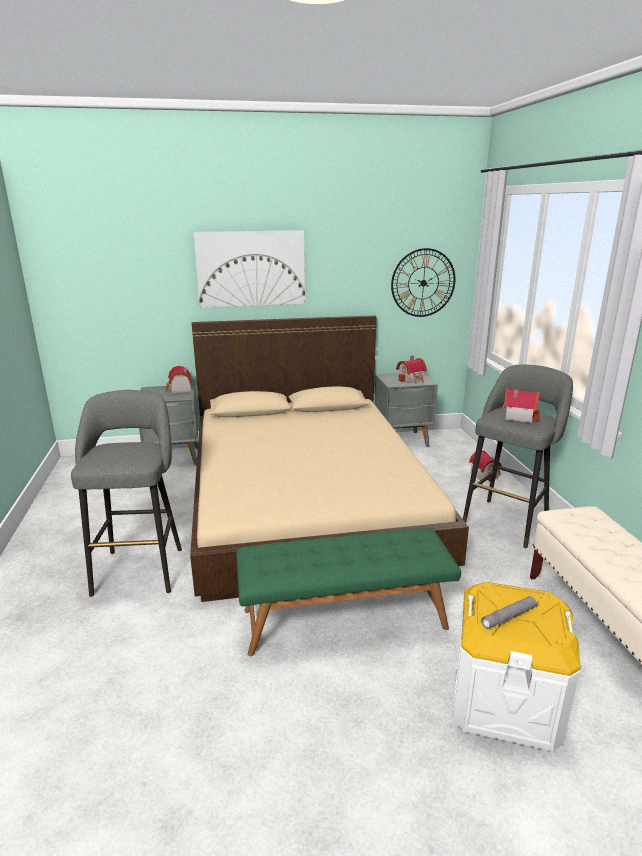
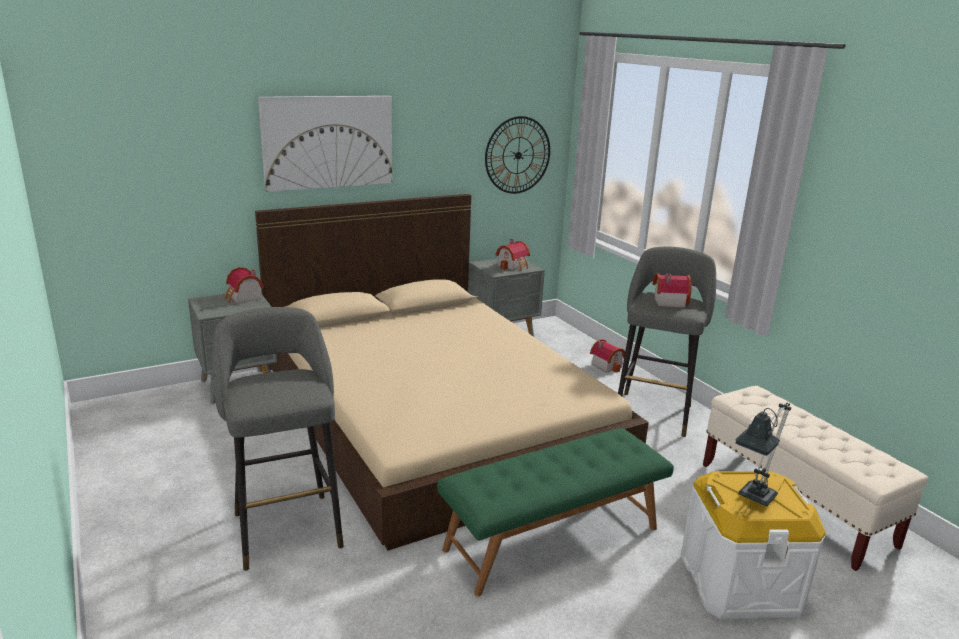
camera: 20 degrees left, 0 degrees up
grey flashlight [481,596,538,629] -> table lamp [736,403,791,506]

